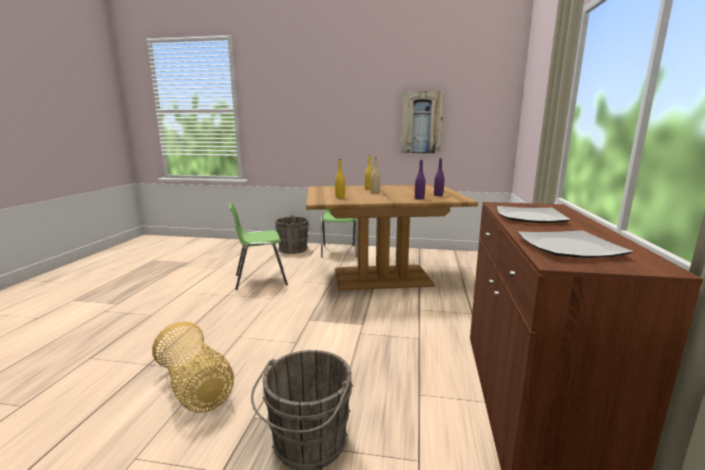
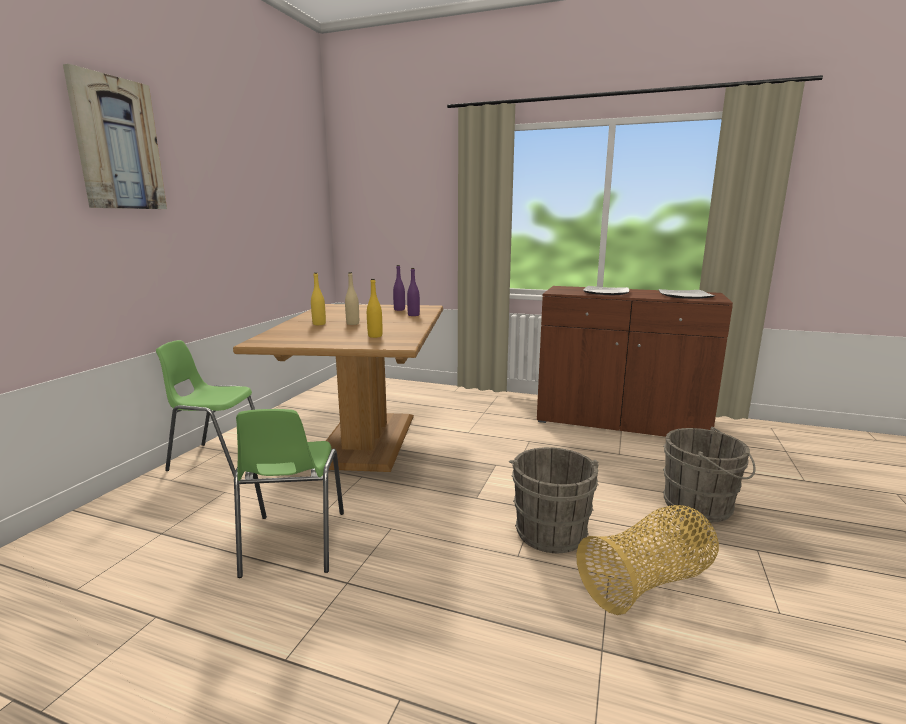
camera: 80 degrees left, 0 degrees up
grey bucket [275,215,312,254] -> grey bucket moved to [509,447,599,553]
picture [401,91,444,154] -> picture moved to [63,64,167,209]

